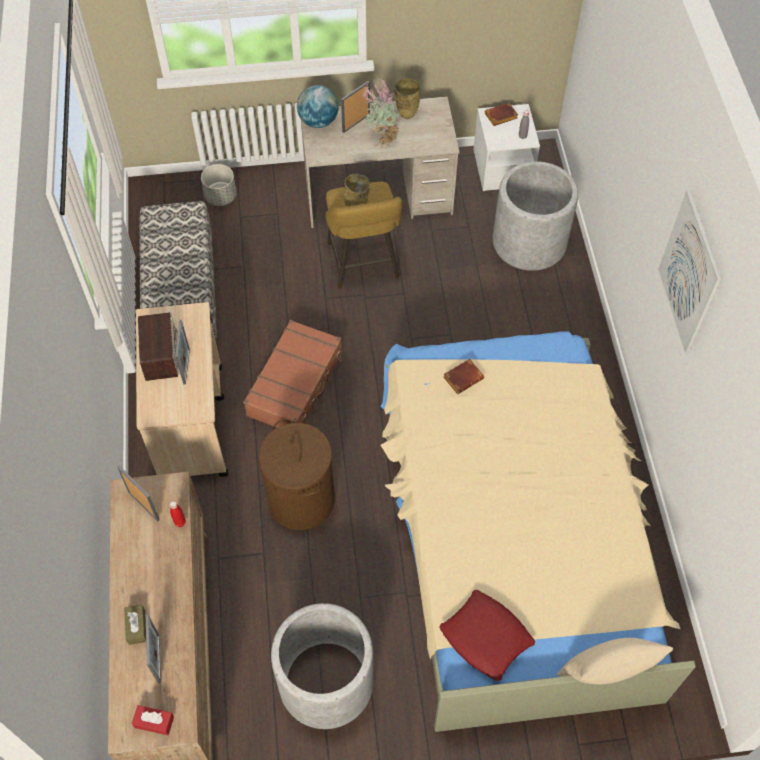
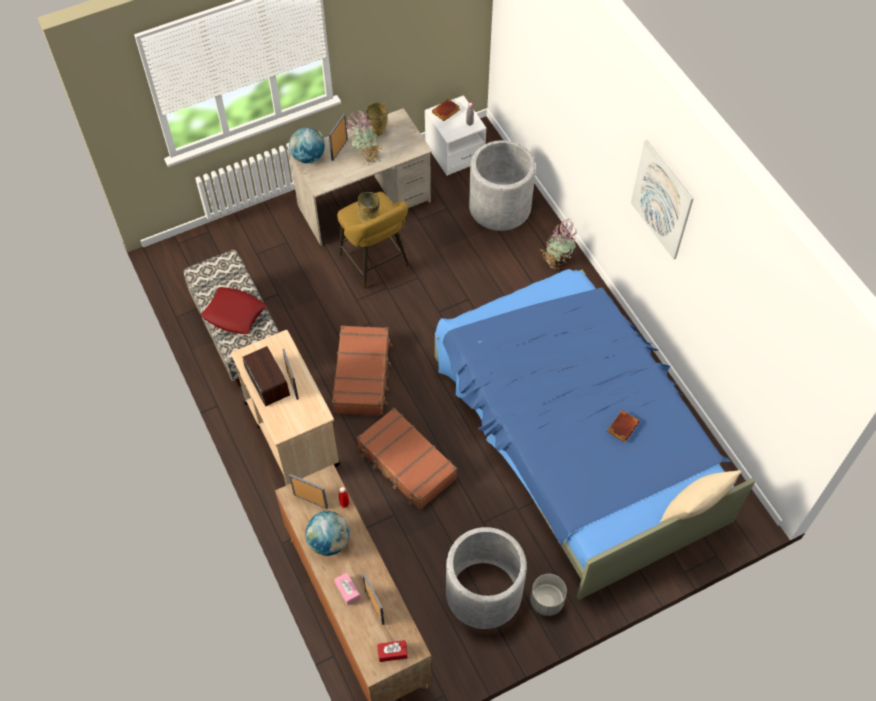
camera: 20 degrees left, 0 degrees up
brown tissue box [124,605,146,645] -> pink tissue box [334,572,360,606]
grey planter [201,164,236,206] -> grey planter moved to [530,574,567,616]
brown laundry basket [258,419,335,530] -> brown suitcase [357,408,457,510]
beige bed [381,331,696,732] -> blue bed [435,269,755,600]
red pillow [439,590,535,681] -> red pillow moved to [201,287,267,334]
brown book [443,358,484,394] -> brown book moved to [607,410,640,442]
none -> globe [305,511,350,556]
none -> potted plant [540,218,577,269]

